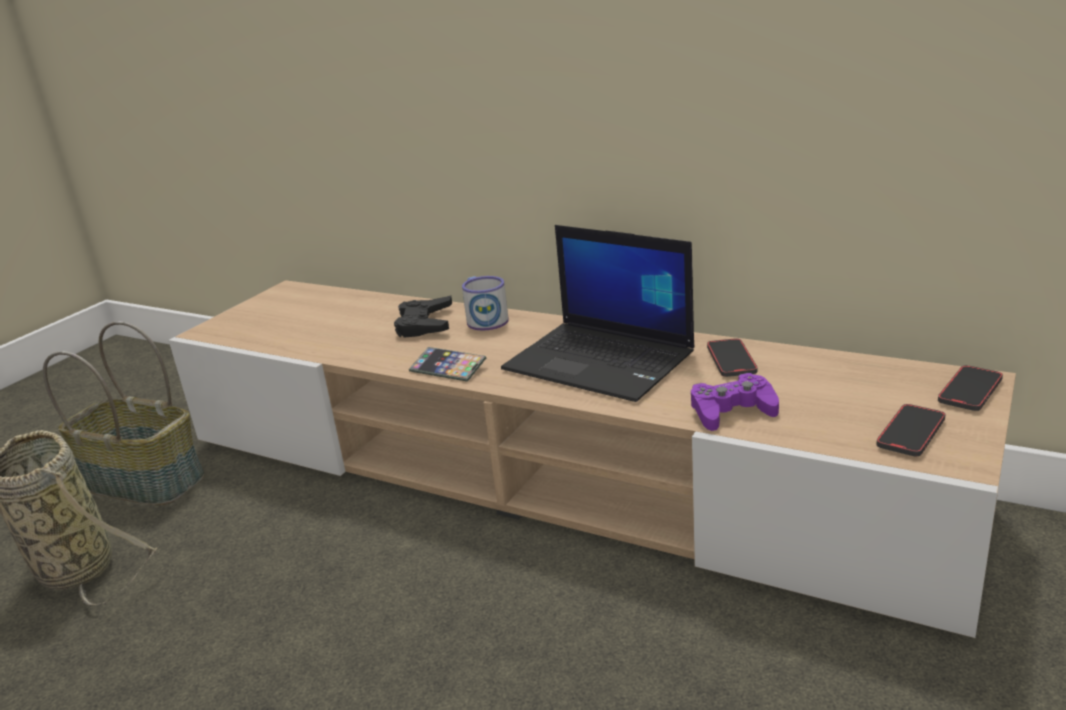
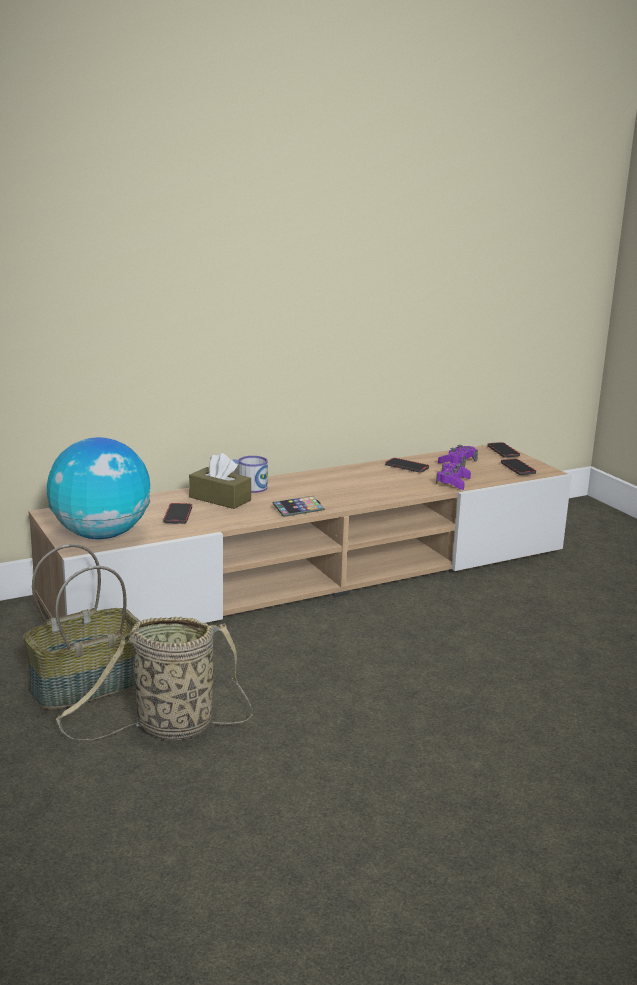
camera: 60 degrees left, 5 degrees down
black game controller [394,296,452,338] -> brown tissue box [189,453,251,509]
laptop [501,225,694,402] -> none
none -> globe [47,437,150,539]
none -> phone [163,503,192,524]
none -> purple game controller [438,445,478,467]

